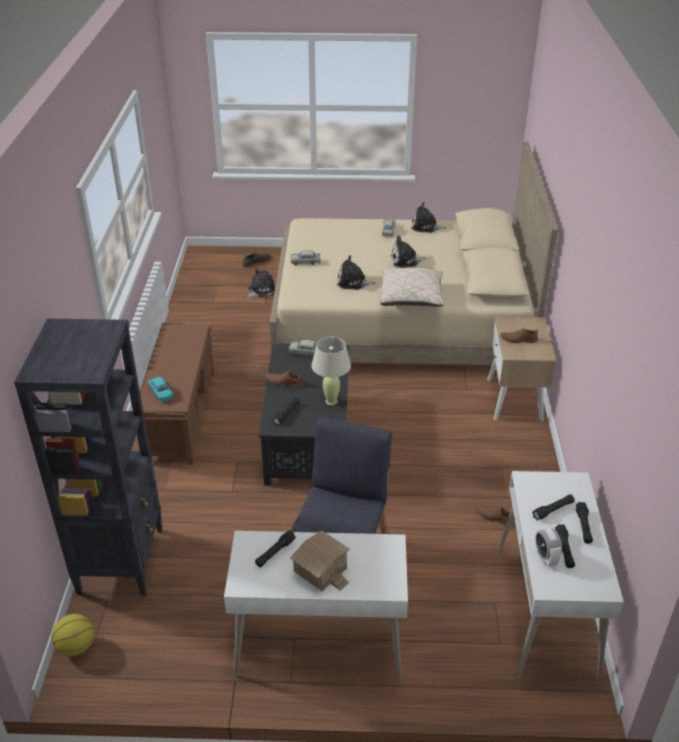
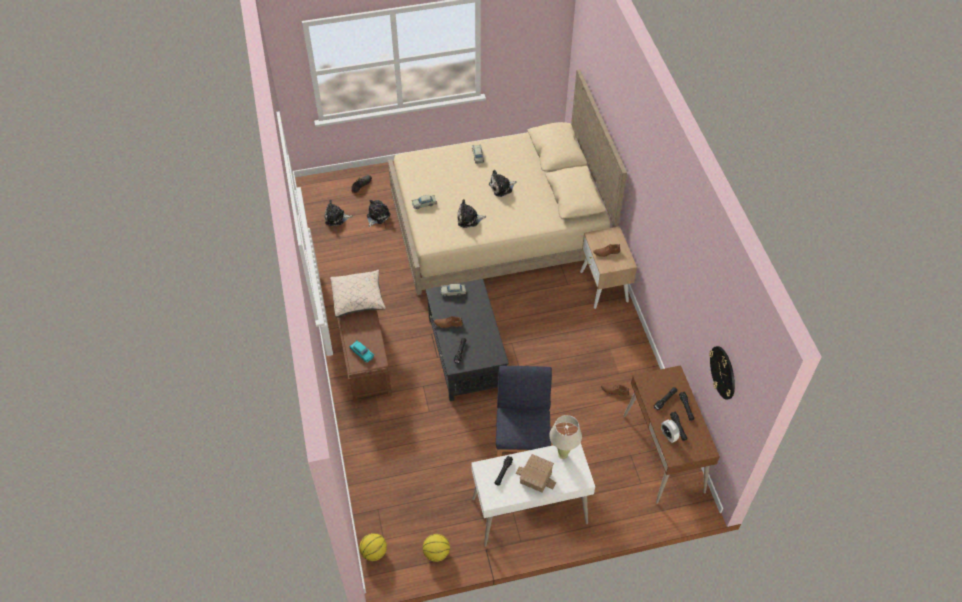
camera: 15 degrees left, 15 degrees up
black bookcase [14,318,163,597] -> none
beige table lamp [311,337,351,405] -> beige table lamp moved to [549,415,582,459]
beige pillow [380,268,444,306] -> beige pillow moved to [330,270,386,317]
plush toy [412,202,446,233] -> plush toy moved to [325,200,352,226]
white desk [498,471,624,680] -> brown desk [623,365,720,504]
none -> basketball [423,534,450,562]
none -> wall clock [709,346,735,400]

